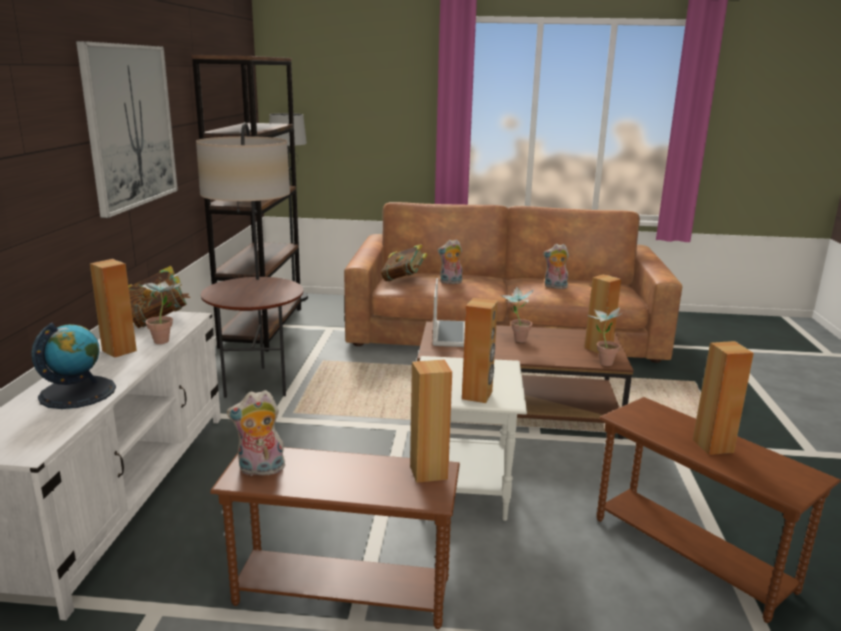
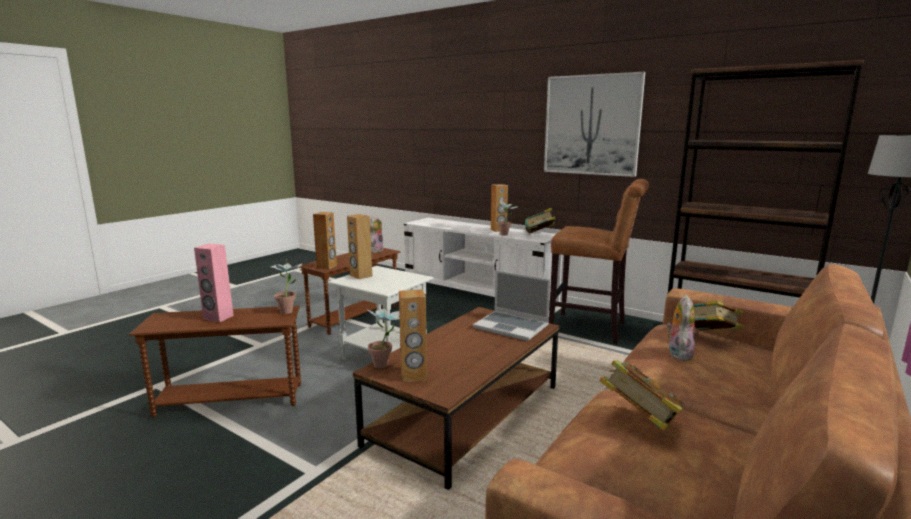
camera: 120 degrees right, 5 degrees down
globe [31,323,116,409] -> none
floor lamp [196,122,303,398] -> brown stool [549,179,649,345]
potted plant [501,287,534,342] -> potted plant moved to [271,259,302,314]
plush toy [543,244,569,289] -> book [599,360,684,431]
brown speaker [693,341,754,455] -> pink speaker [194,244,234,322]

